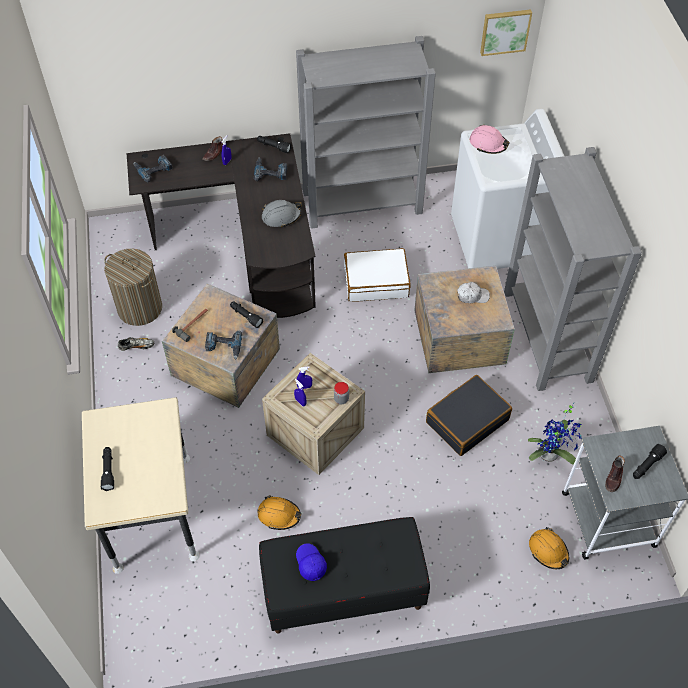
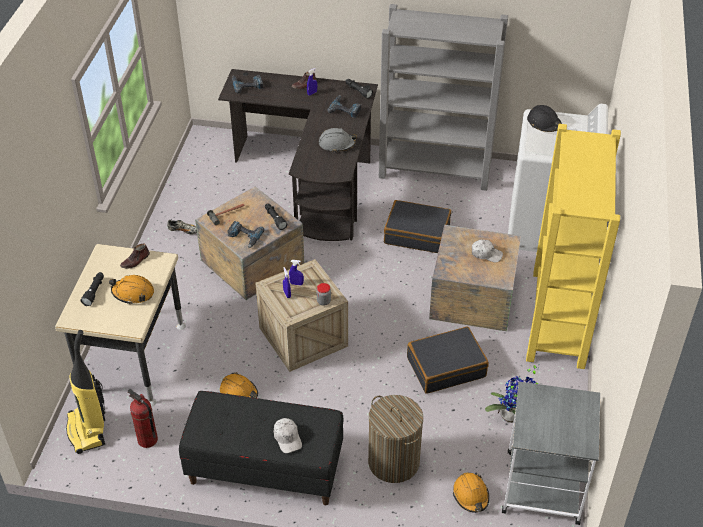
camera: 20 degrees right, 10 degrees down
laundry basket [104,249,162,326] -> laundry basket moved to [368,395,423,483]
blue cap [296,543,327,581] -> none
white suitcase [344,248,411,302] -> black suitcase [384,200,451,253]
pink hard hat [470,125,510,154] -> black hard hat [527,105,562,132]
picture [480,9,532,56] -> none
grey bookcase [504,147,642,391] -> yellow bookcase [526,124,621,369]
brown shoe [605,455,625,492] -> brown shoe moved to [120,243,150,268]
black flashlight [633,444,667,479] -> none
none -> vacuum cleaner [66,330,106,454]
none -> orange hard hat [109,275,154,305]
none -> fire extinguisher [128,389,158,448]
none -> white cap [274,418,302,453]

